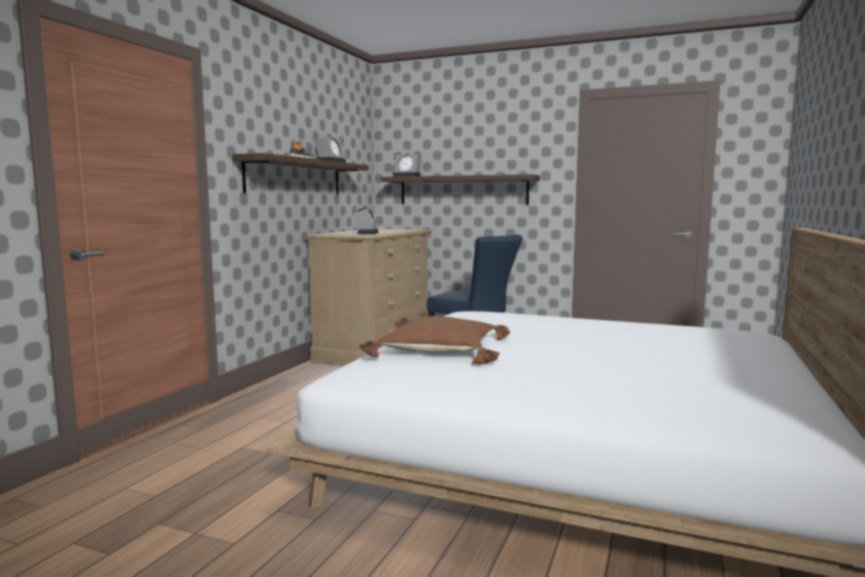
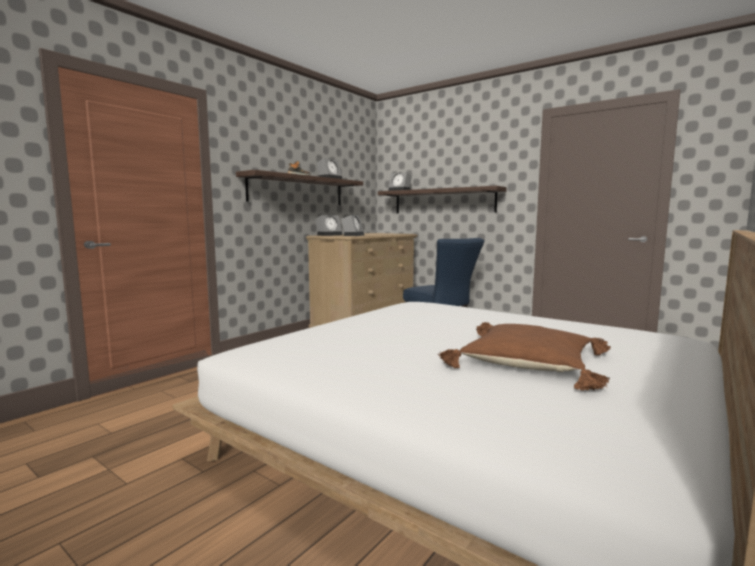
camera: 15 degrees right, 0 degrees up
brown pillow [359,316,510,364] -> brown pillow moved to [438,322,611,391]
none -> alarm clock [316,214,342,236]

